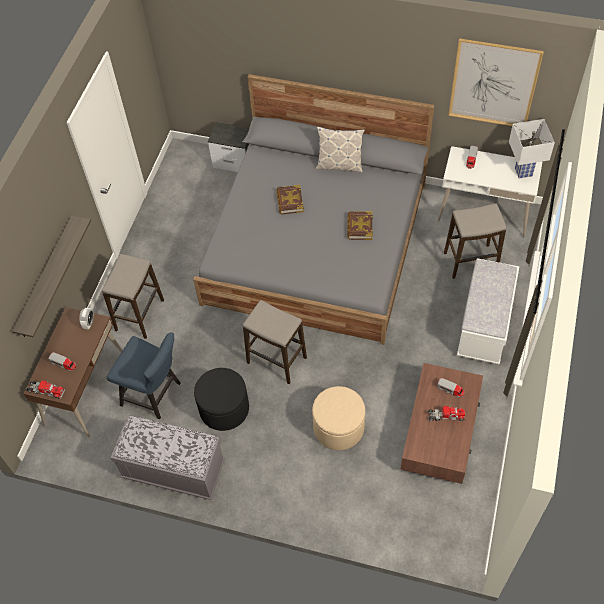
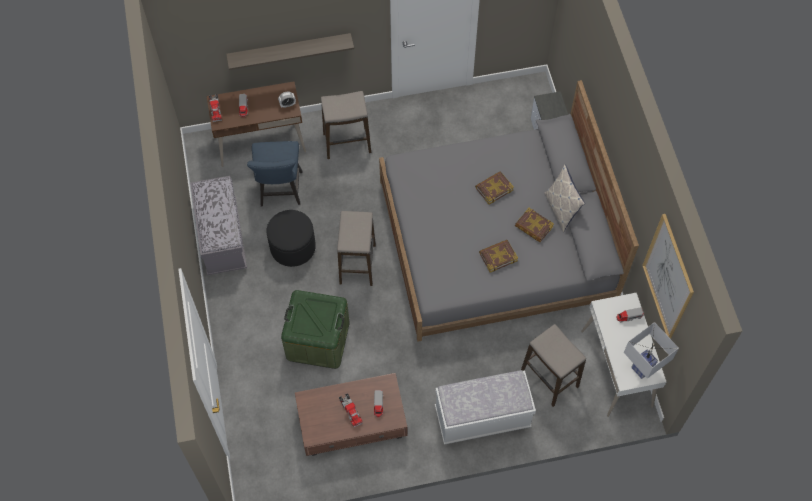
camera: 60 degrees right, 5 degrees up
beige ottoman [312,386,365,450] -> green storage box [281,290,350,369]
none -> book [515,208,554,242]

